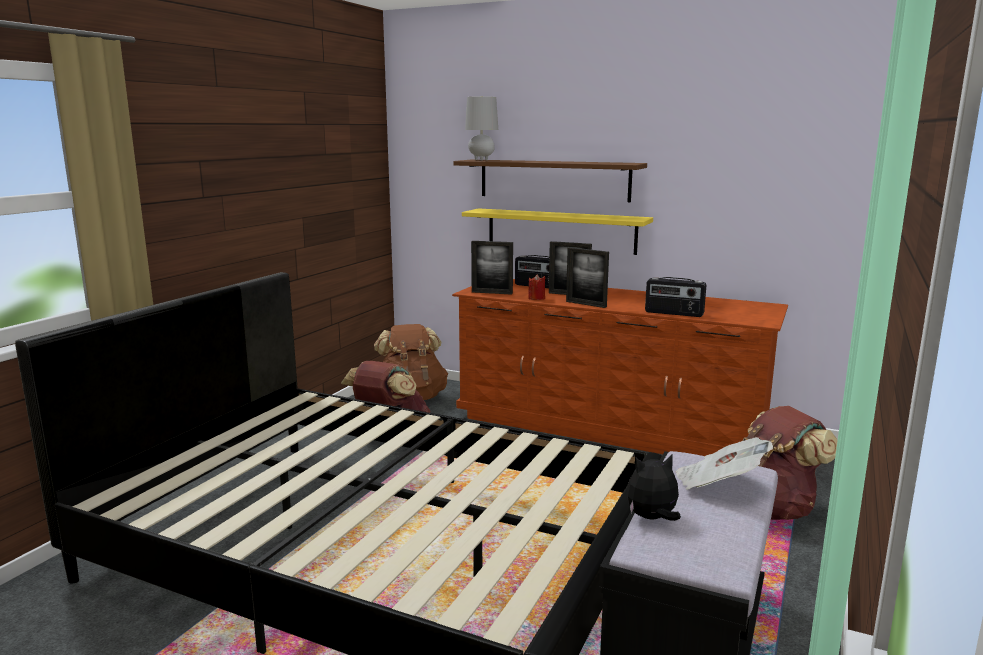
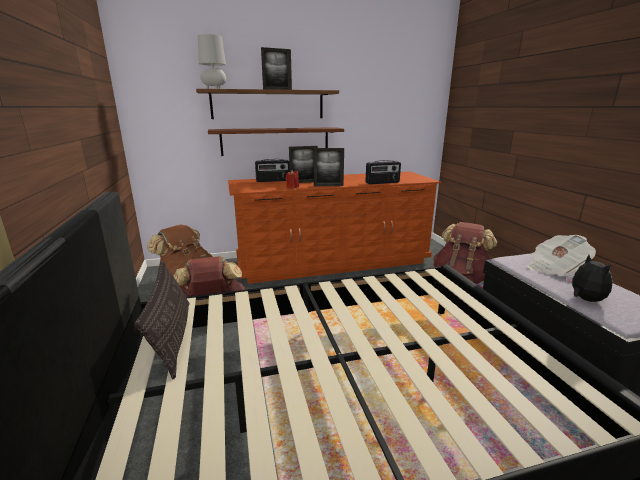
camera: 40 degrees left, 5 degrees up
yellow shelf [462,208,653,255] -> brown shelf [208,127,344,156]
picture frame [471,241,513,295] -> picture frame moved to [261,47,292,90]
plush toy [627,455,681,521] -> plush toy turned 135 degrees clockwise [565,255,613,302]
none -> pillow [134,260,190,379]

